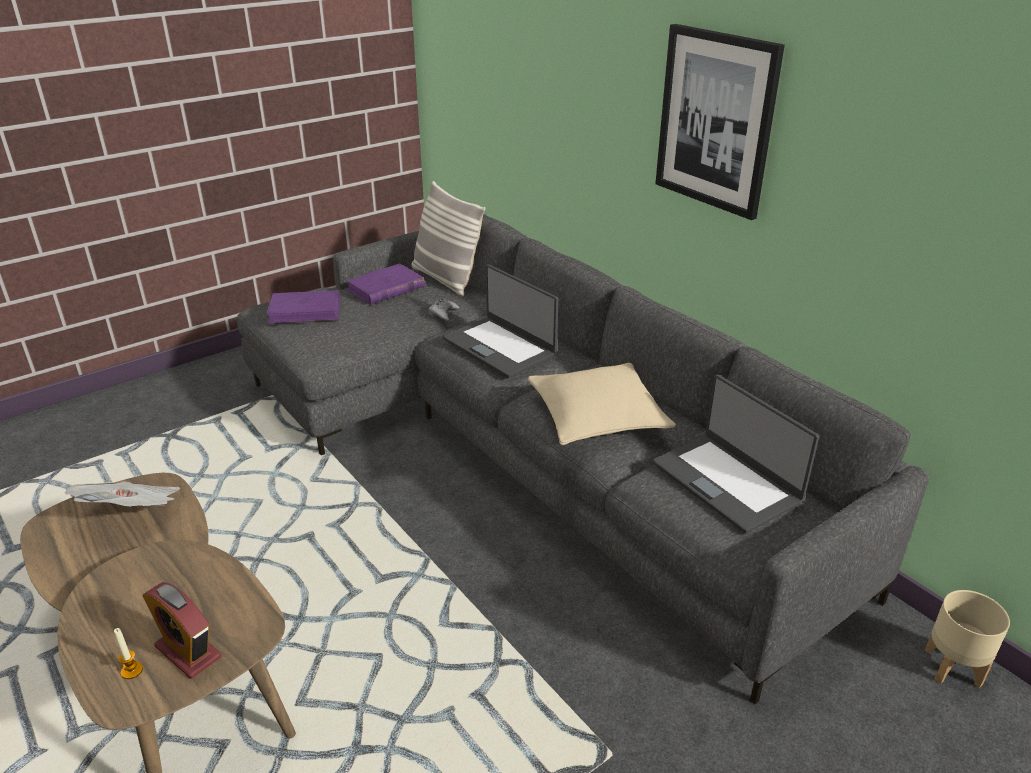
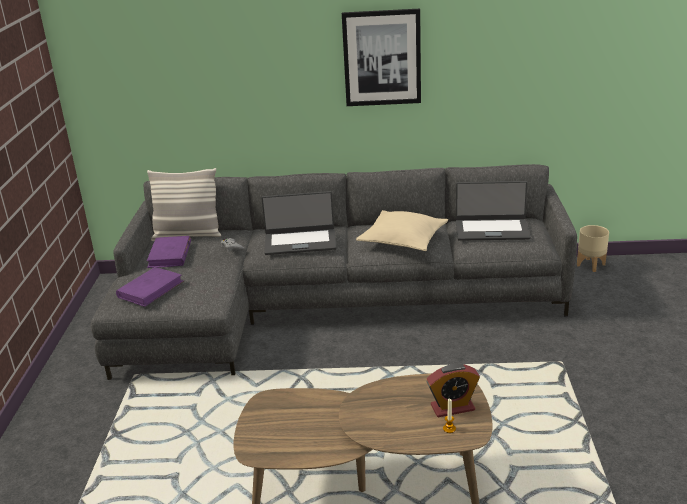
camera: 50 degrees left, 5 degrees down
newspaper [65,481,180,506] -> none

